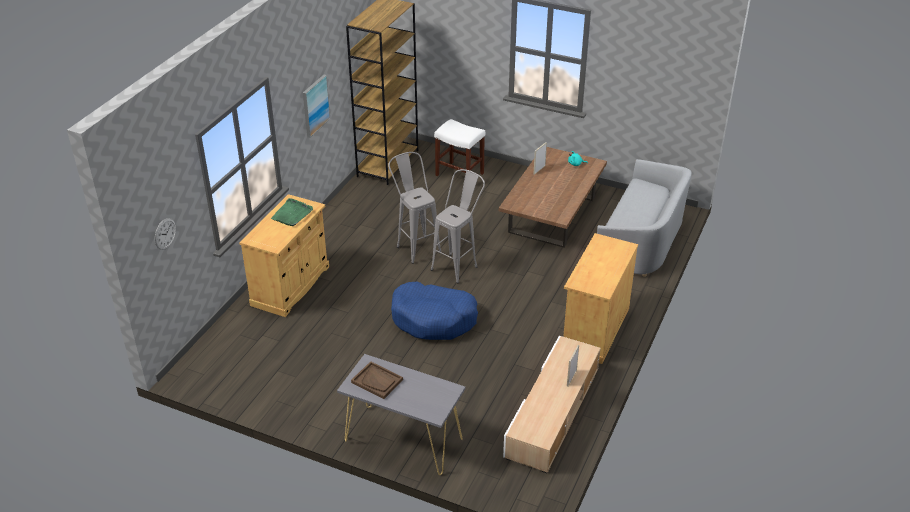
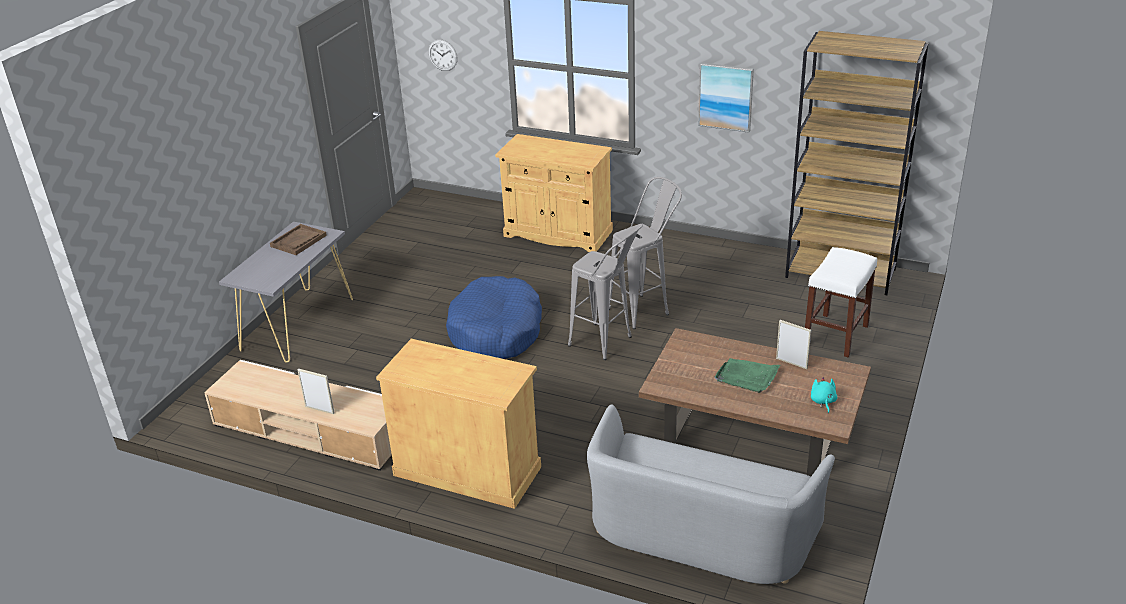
camera: 90 degrees right, 5 degrees down
green tray [271,198,313,226] -> green tray moved to [715,358,780,393]

